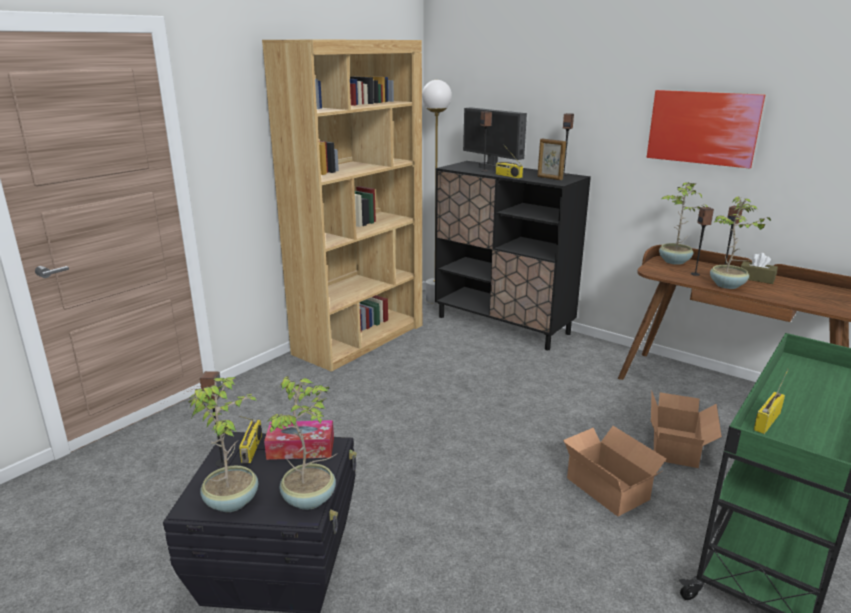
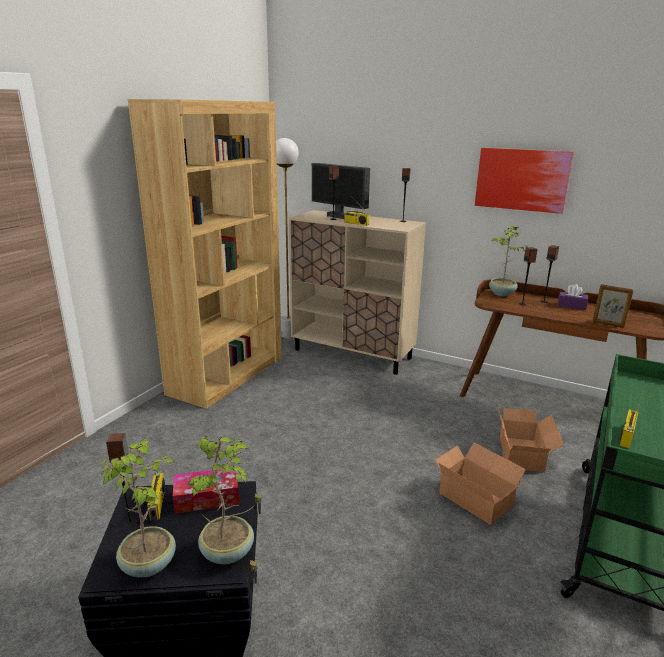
camera: 10 degrees left, 0 degrees up
black cabinet [435,161,591,350] -> beige cabinet [289,210,426,375]
picture frame [537,139,566,180] -> picture frame moved to [592,284,634,328]
potted plant [710,197,771,289] -> none
brown tissue box [741,253,778,284] -> purple tissue box [558,284,588,310]

